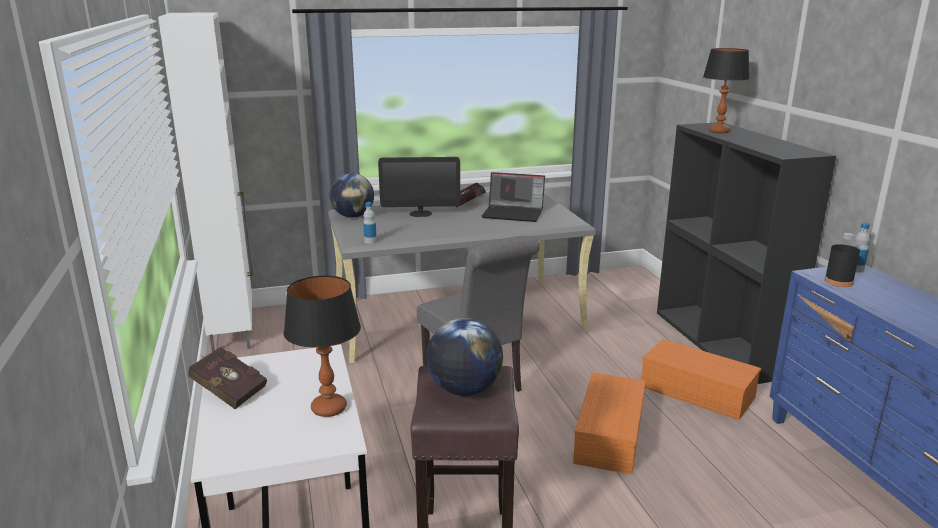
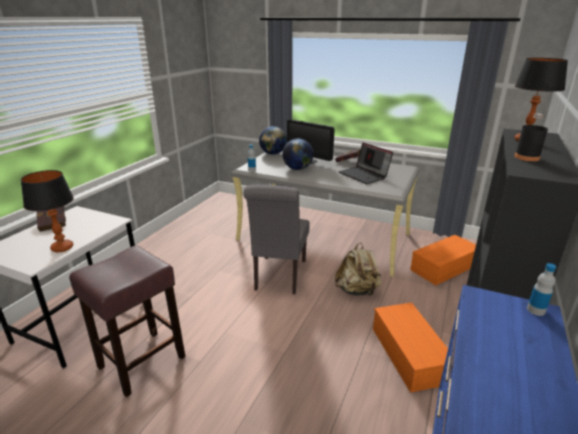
camera: 40 degrees right, 5 degrees up
white cabinet [158,12,253,352] -> none
globe [426,318,503,396] -> globe moved to [282,139,313,170]
orange storage box [573,373,646,475] -> orange storage box moved to [410,235,476,285]
black bottle [824,233,860,287] -> black bottle moved to [515,113,548,161]
none -> beige backpack [335,242,381,296]

